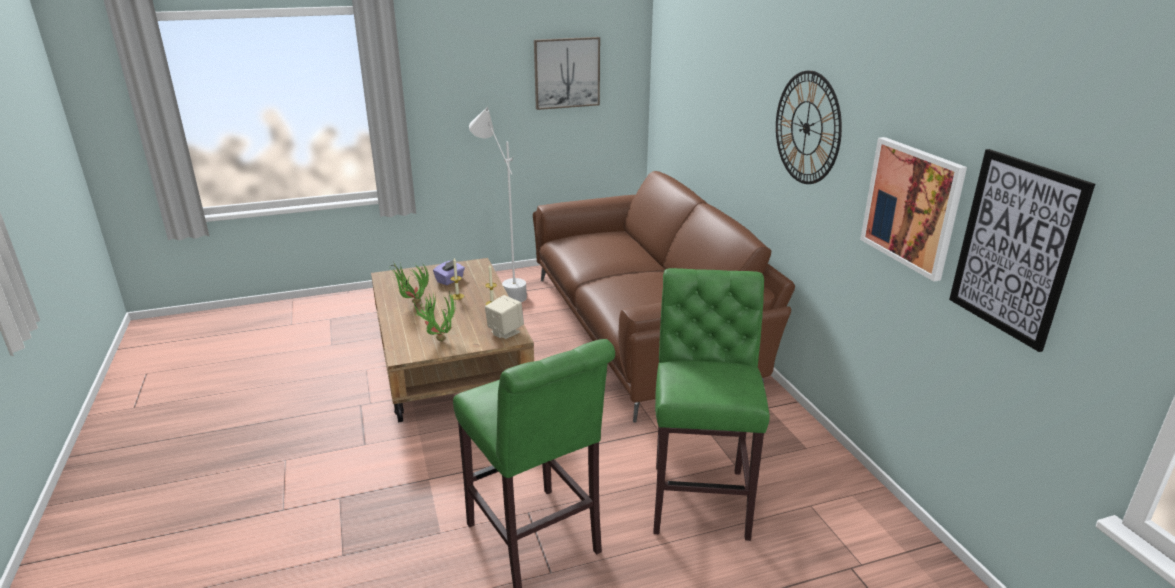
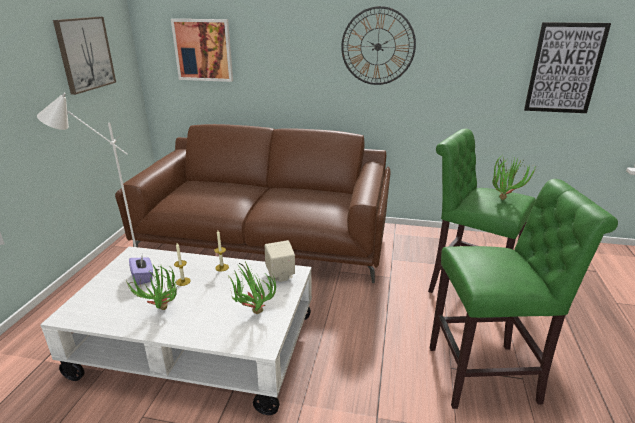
camera: 60 degrees left, 0 degrees up
brown coffee table [371,258,534,423] -> white coffee table [40,246,312,415]
picture [860,137,967,281] -> picture moved to [171,19,233,82]
none -> potted plant [492,156,536,200]

